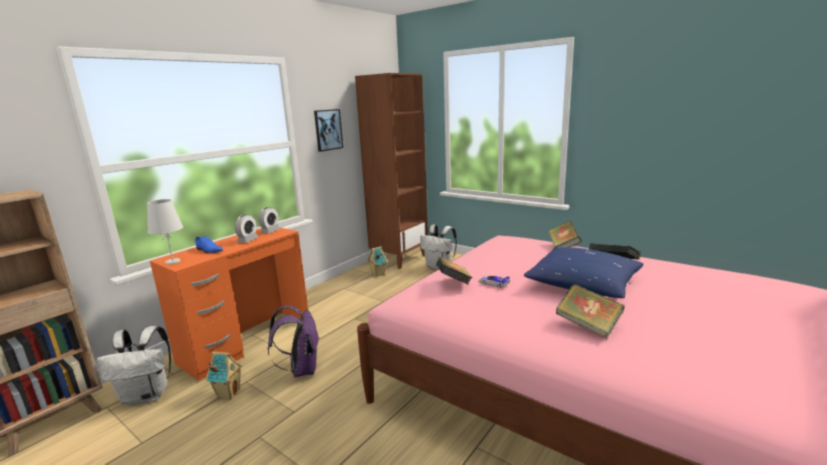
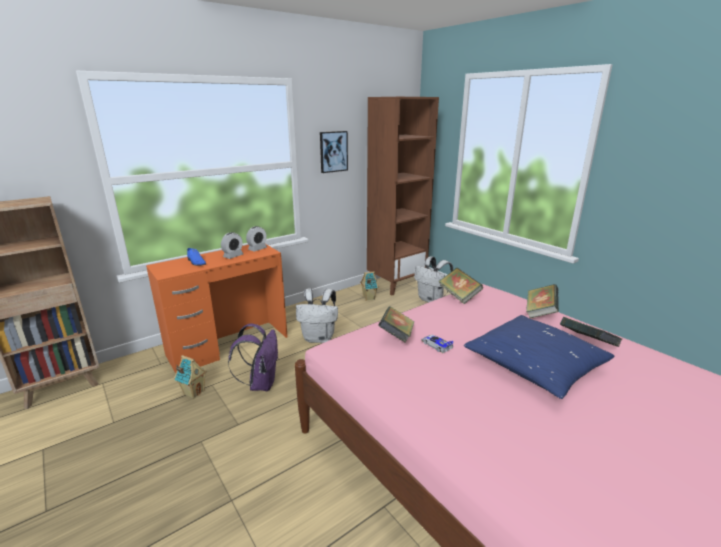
camera: 15 degrees right, 5 degrees up
white backpack [97,326,171,406] -> white backpack moved to [296,288,338,343]
white table lamp [147,199,183,264] -> none
book [556,284,625,339] -> book moved to [439,268,483,304]

